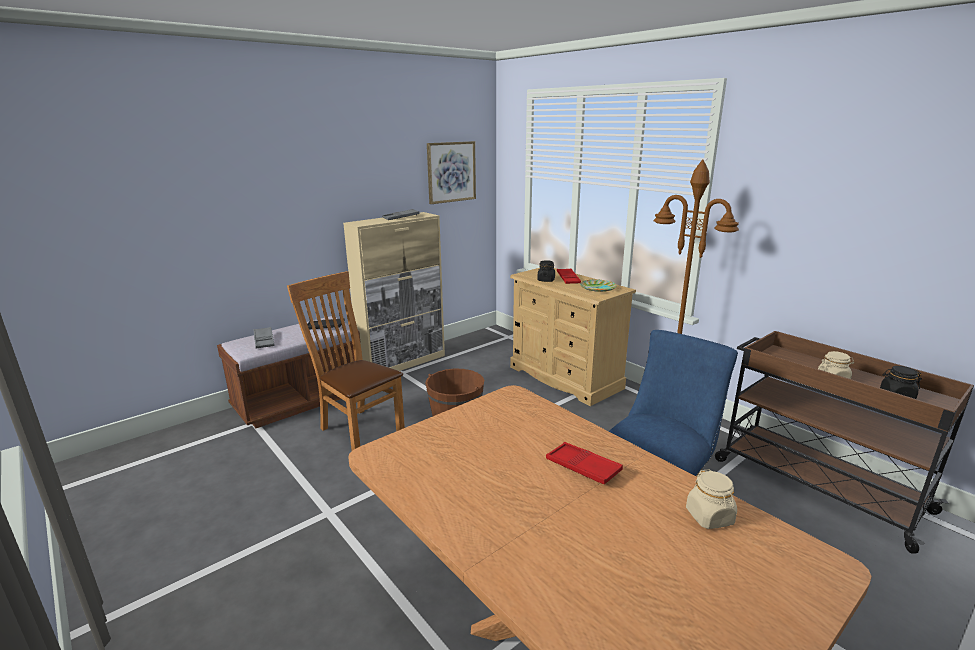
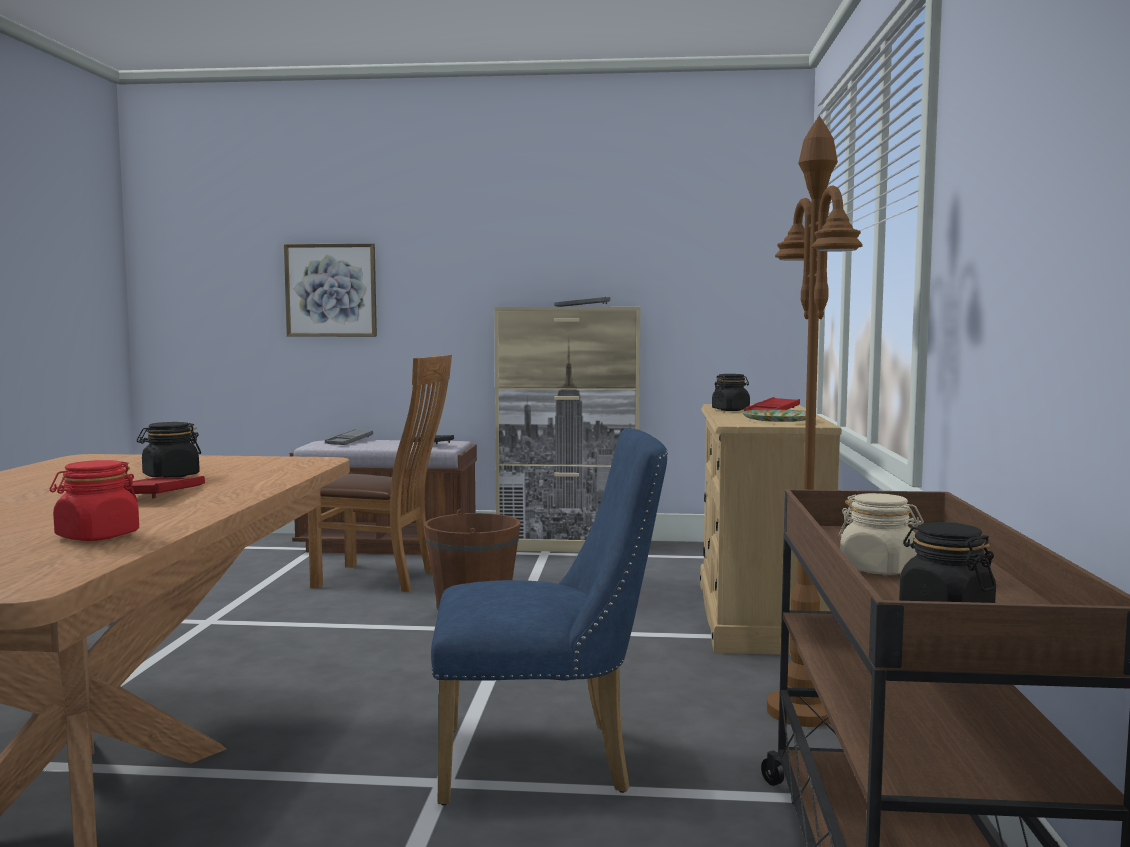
camera: 45 degrees right, 15 degrees down
brown chair [287,271,405,450] -> brown chair turned 105 degrees clockwise [308,355,452,592]
picture [427,141,476,204] -> picture moved to [284,243,377,337]
beige jar [686,469,737,529] -> red jar [50,460,139,541]
none -> black jar [137,422,201,478]

